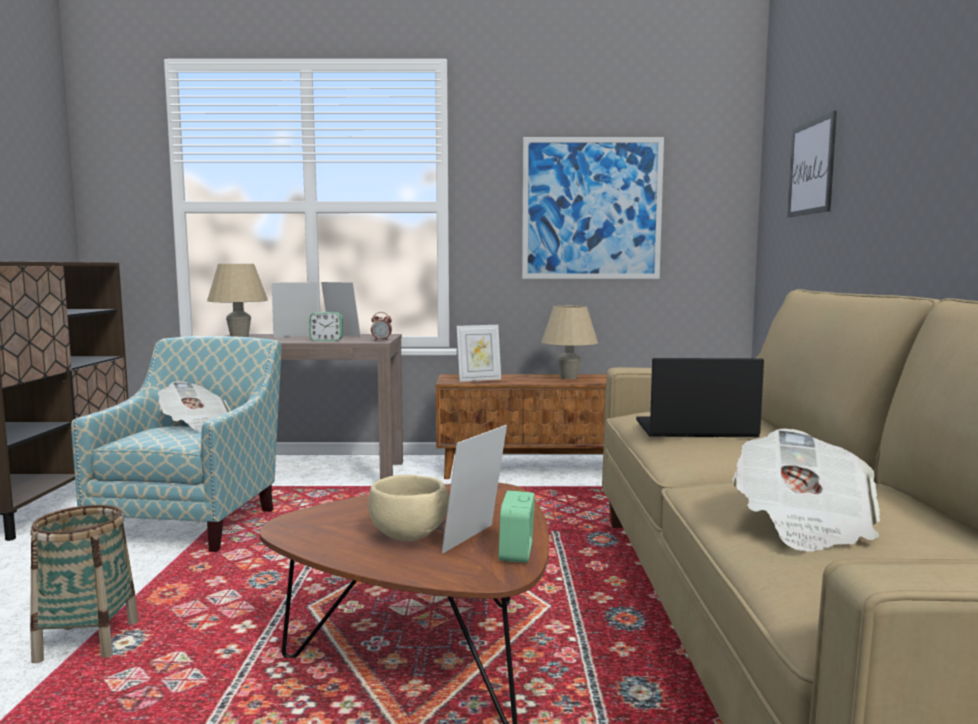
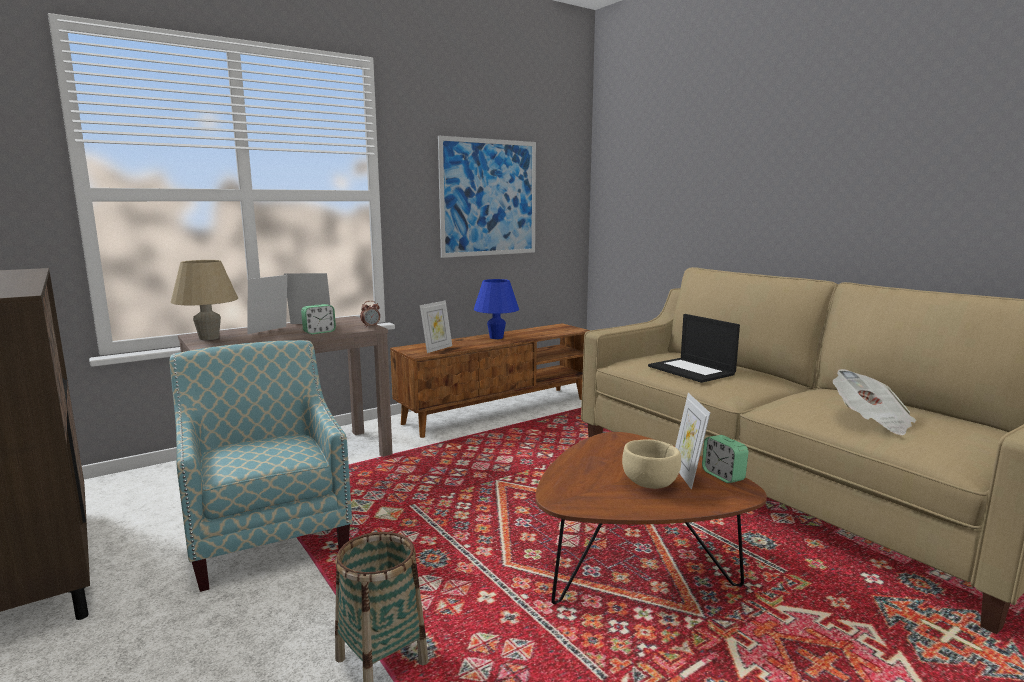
camera: 35 degrees left, 5 degrees up
newspaper [158,381,231,432] -> none
beige table lamp [541,306,598,379] -> blue table lamp [474,279,519,339]
laptop [636,358,764,437] -> laptop turned 90 degrees counterclockwise [648,314,740,383]
picture [787,111,837,218] -> none

